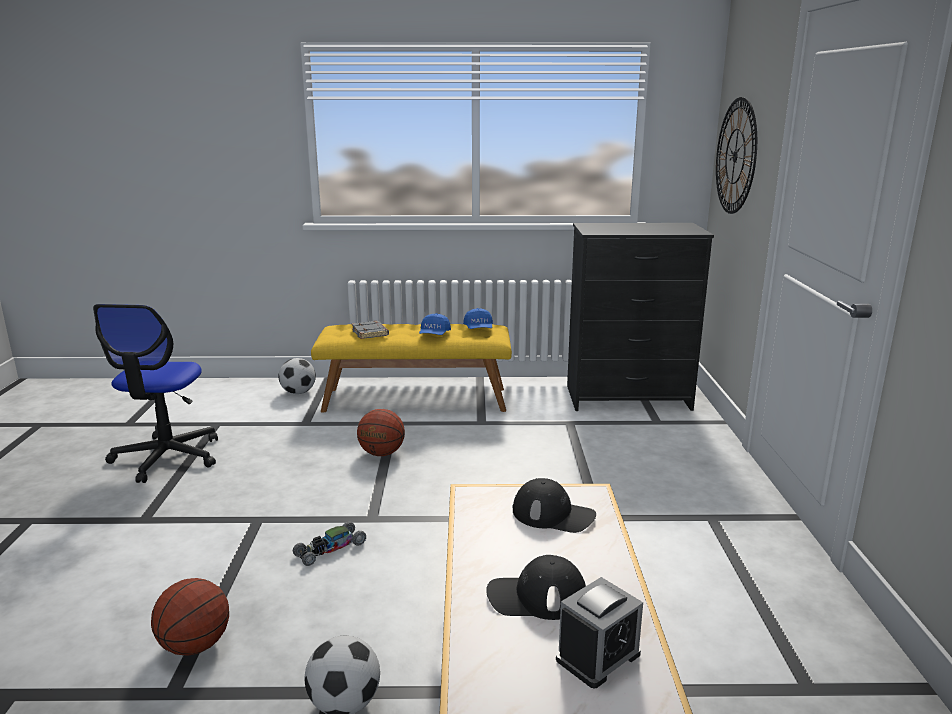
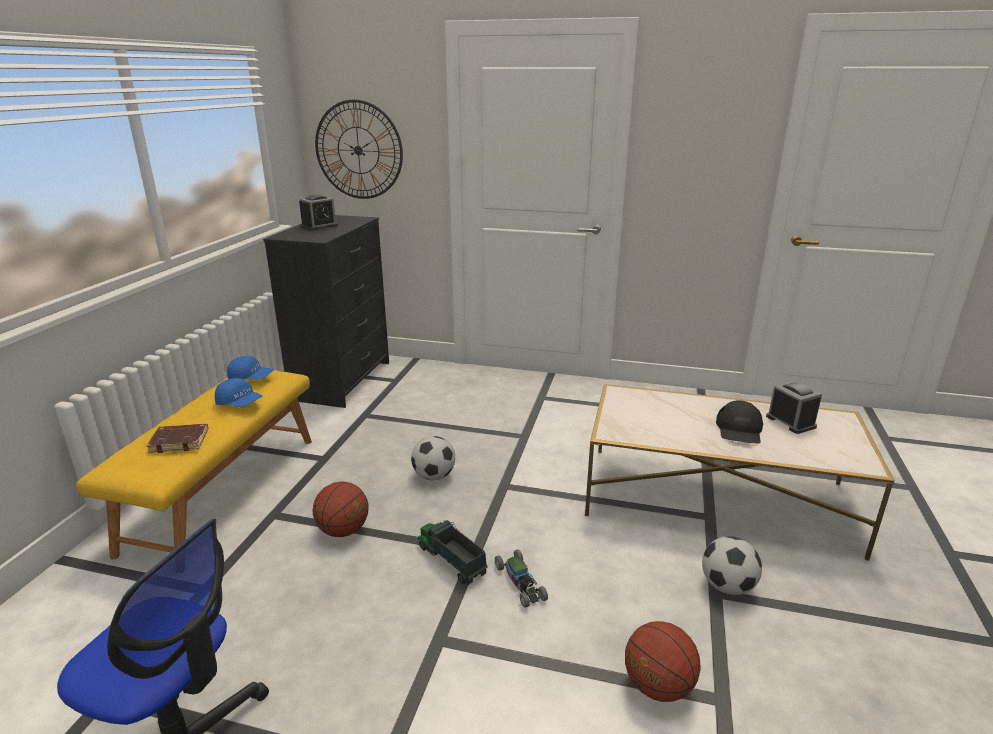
camera: 75 degrees left, 5 degrees up
football [279,358,316,394] -> football moved to [411,436,455,480]
grey book [352,321,389,339] -> brown book [146,424,208,453]
black cap [513,478,596,533] -> none
none -> alarm clock [299,195,338,231]
none -> toy truck [418,520,488,585]

